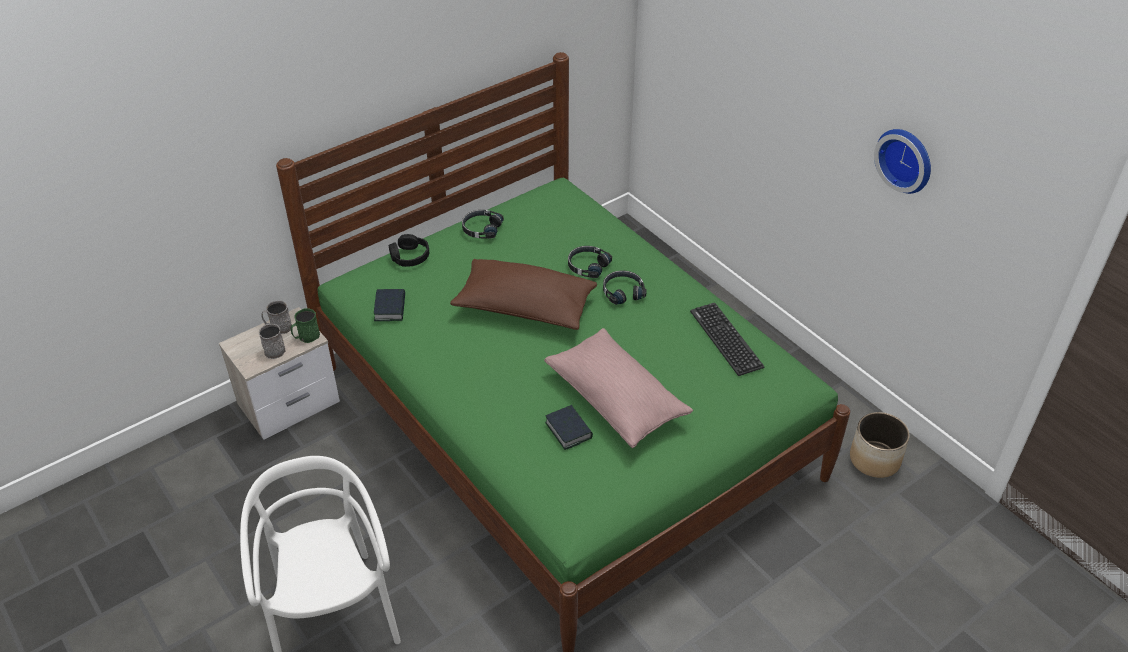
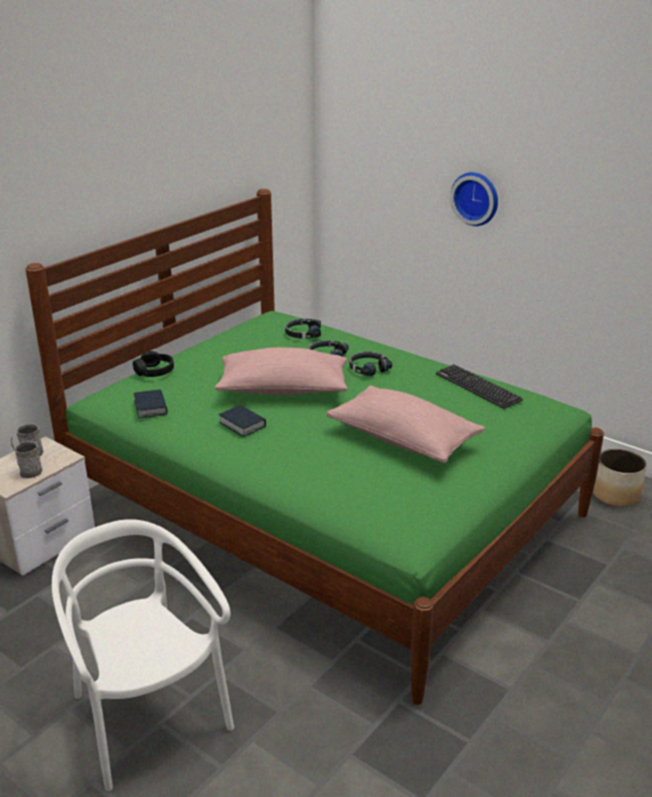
camera: 15 degrees left, 15 degrees down
green mug [291,308,320,343] -> none
brown pillow [450,259,597,330] -> pink pillow [215,347,347,395]
black headphones [462,210,504,239] -> black headphones moved to [285,319,321,339]
book [545,405,593,450] -> book moved to [219,405,266,437]
wall clock [874,129,931,194] -> wall clock moved to [450,172,498,226]

